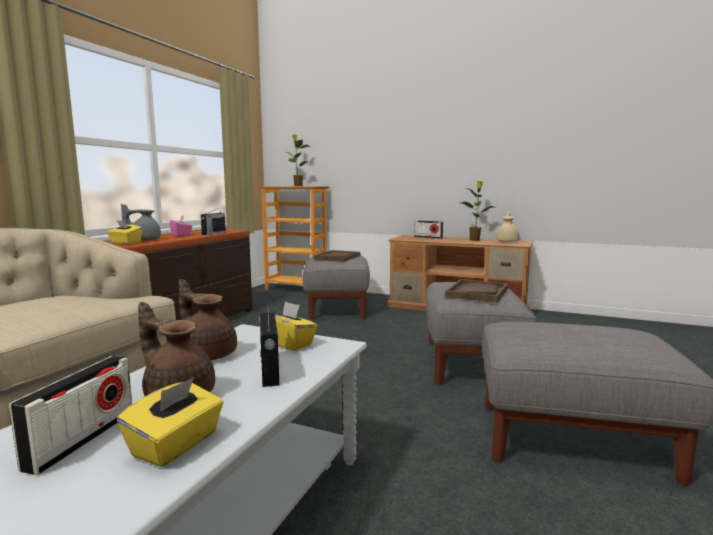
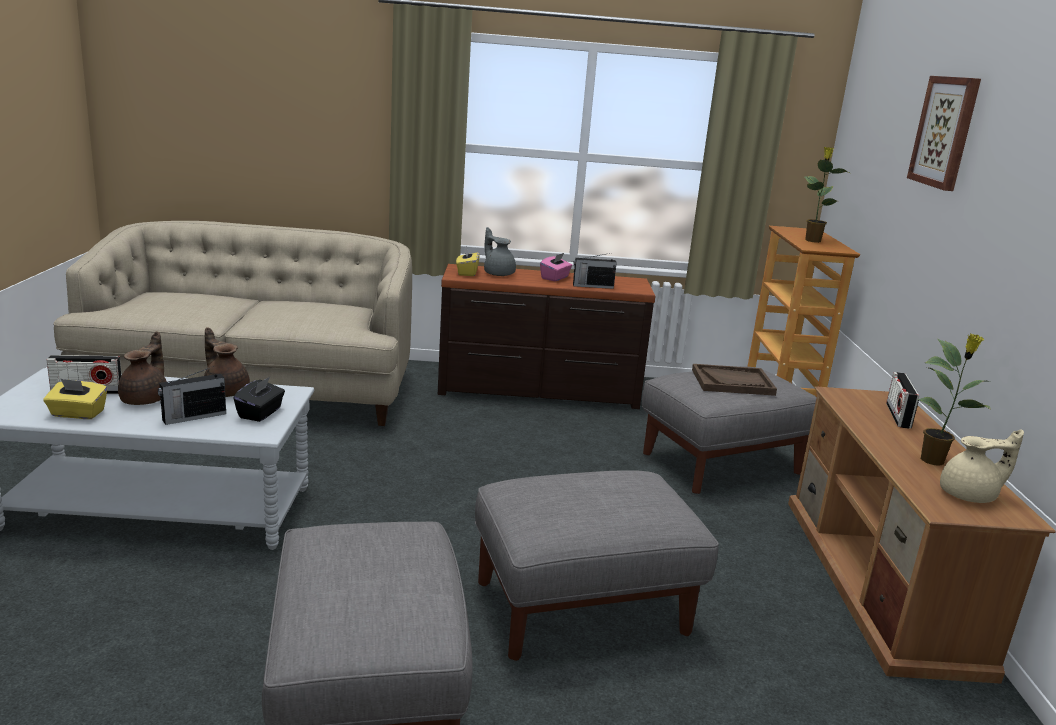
camera: 65 degrees right, 10 degrees up
brown teapot [179,279,237,360] -> brown teapot turned 60 degrees counterclockwise [204,327,250,397]
yellow tissue box [259,302,318,351] -> black tissue box [233,377,285,422]
brown tray [445,279,508,303] -> none
none -> picture [907,76,981,191]

